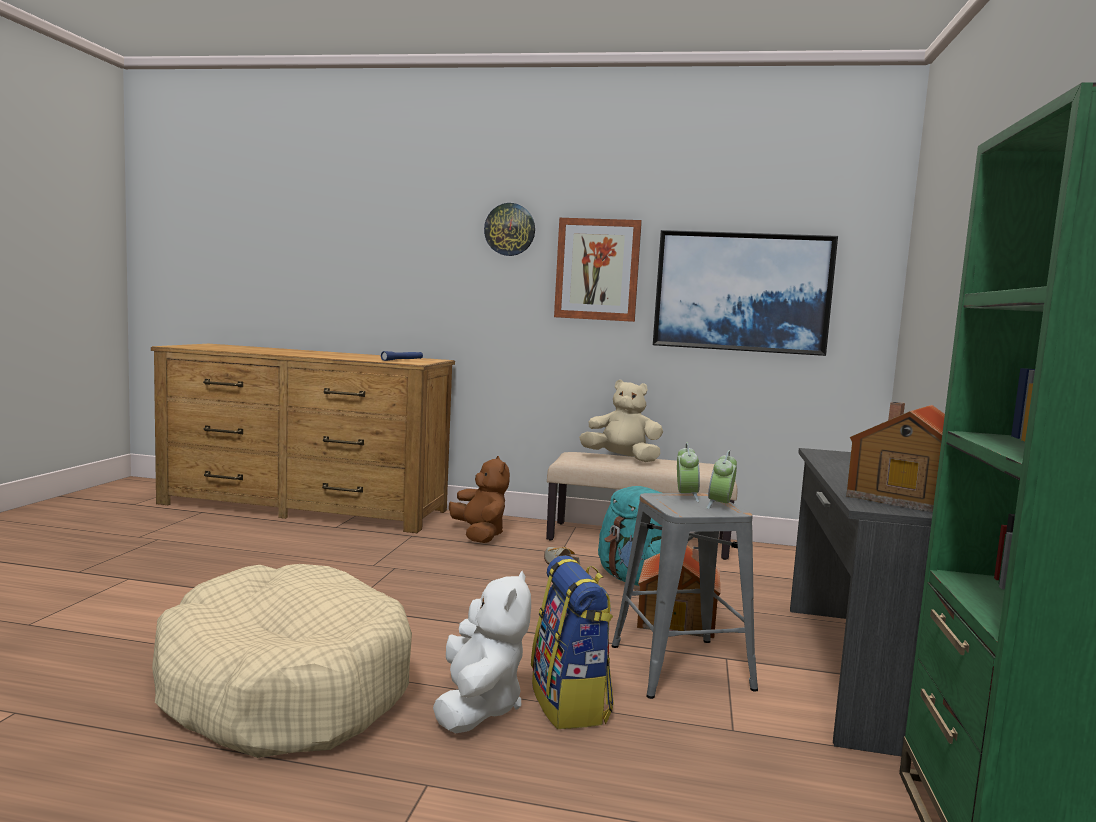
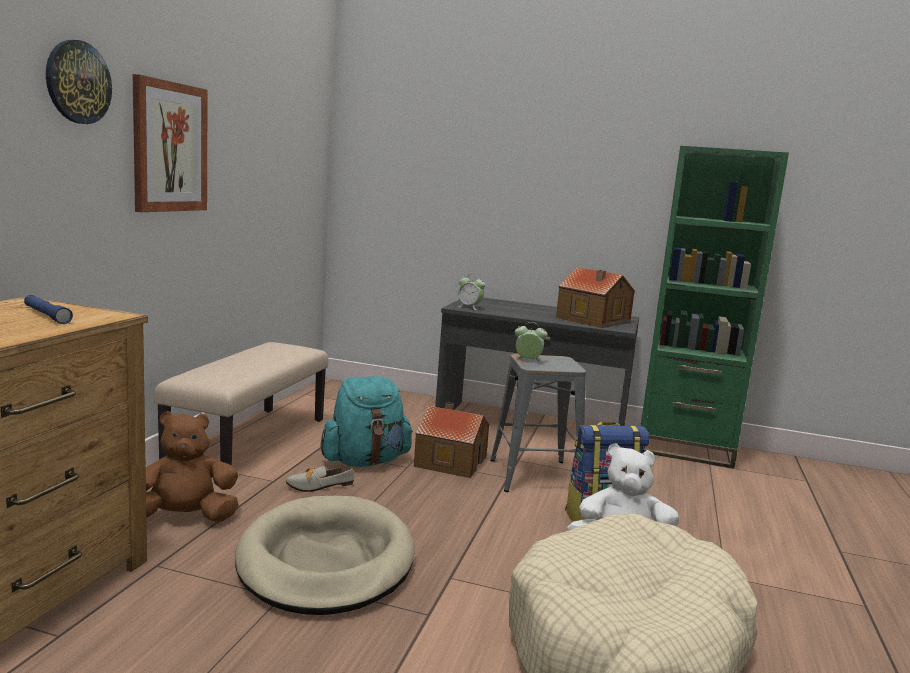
camera: 85 degrees left, 5 degrees up
beige plush toy [579,380,663,462] -> none
picture [653,230,838,356] -> none
alarm clock [706,450,737,509] -> alarm clock moved to [458,274,485,310]
none -> beige dog bed [235,496,414,615]

